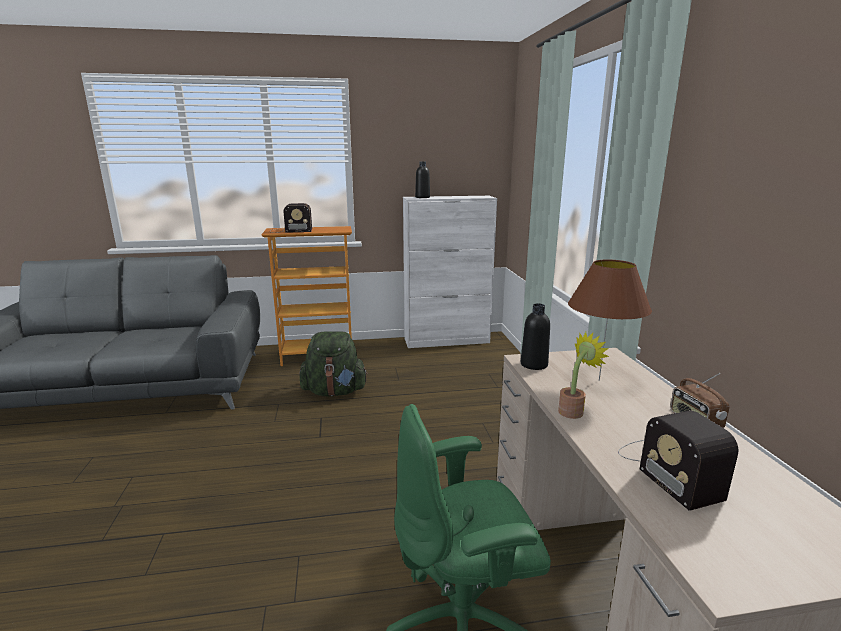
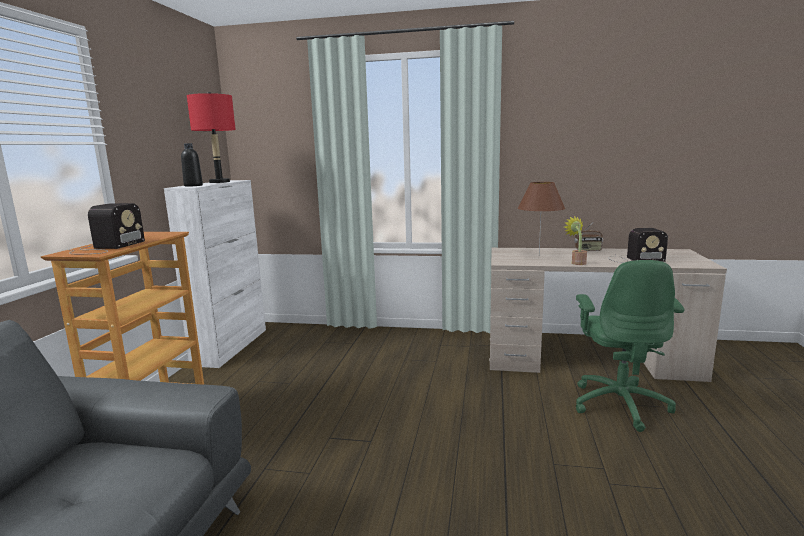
camera: 70 degrees left, 5 degrees down
green backpack [299,332,368,396] -> none
black bottle [521,303,550,370] -> none
none -> red table lamp [187,92,236,183]

